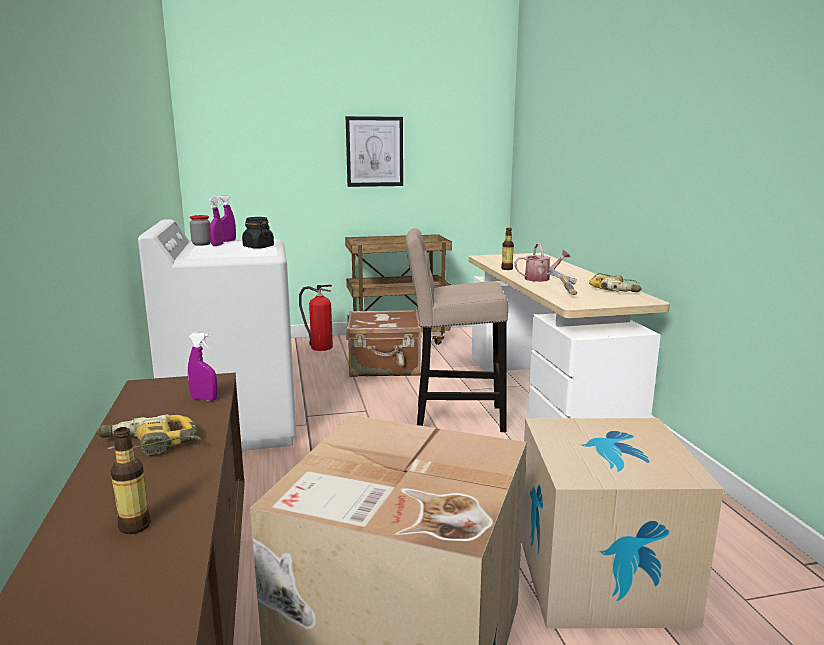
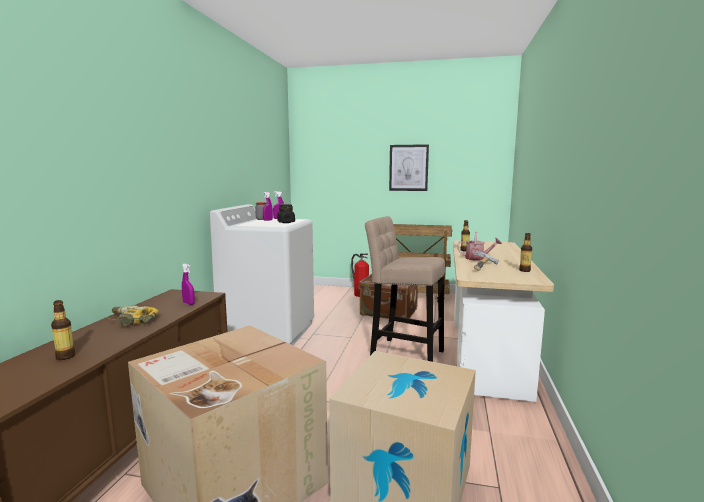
camera: 25 degrees right, 5 degrees down
power drill [589,273,642,292] -> bottle [519,233,532,272]

